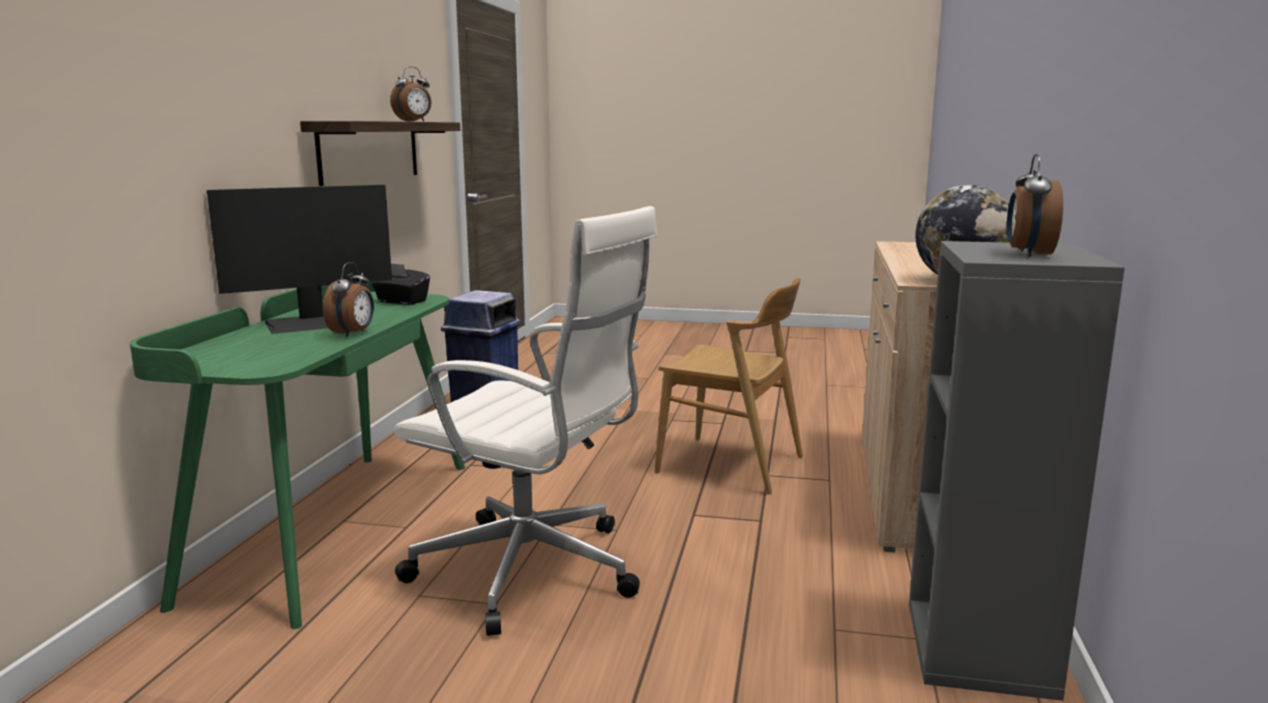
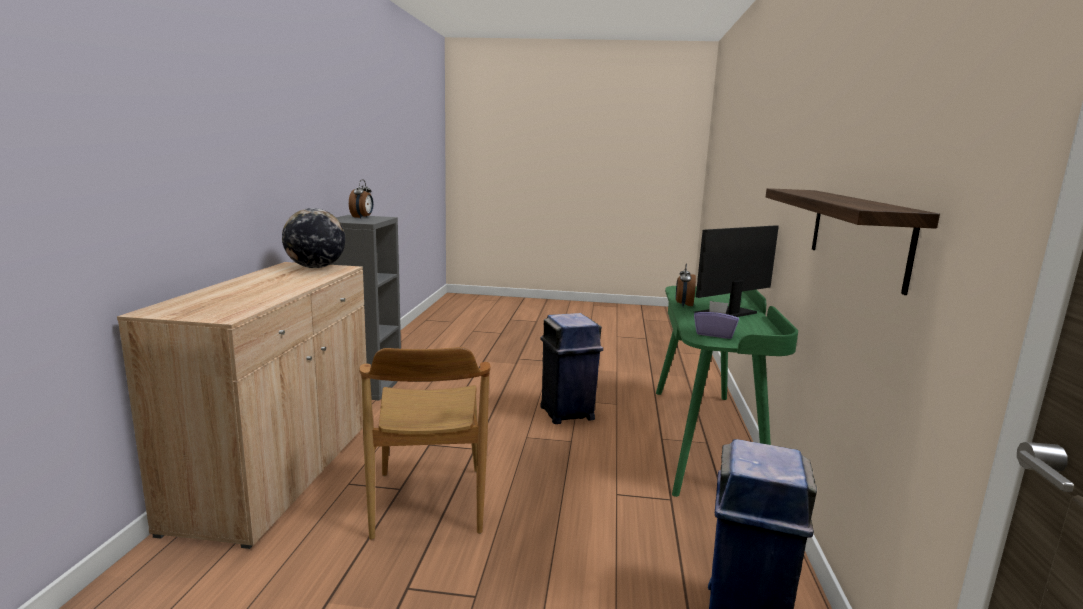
camera: 175 degrees right, 0 degrees up
black tissue box [372,264,430,305] -> purple tissue box [694,301,739,339]
alarm clock [390,67,431,122] -> none
white office chair [394,206,658,636] -> blue trash can [540,313,603,424]
brown chair [654,278,803,495] -> brown chair turned 120 degrees counterclockwise [359,347,491,540]

